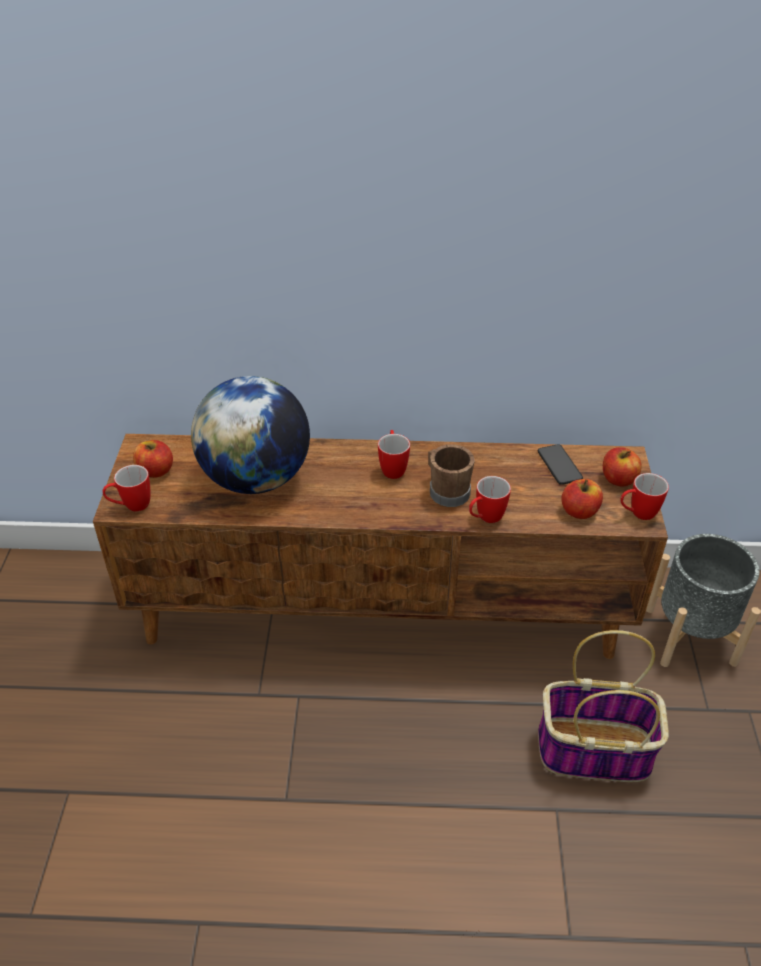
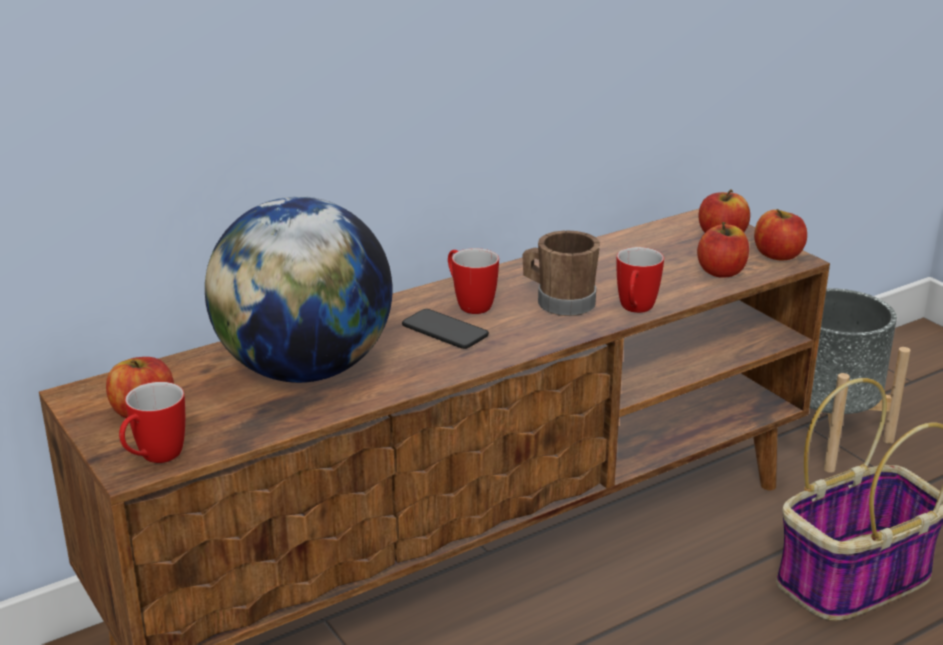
camera: 35 degrees left, 15 degrees down
phone [538,445,583,485] -> phone moved to [402,309,489,349]
mug [620,473,669,520] -> apple [754,209,807,260]

